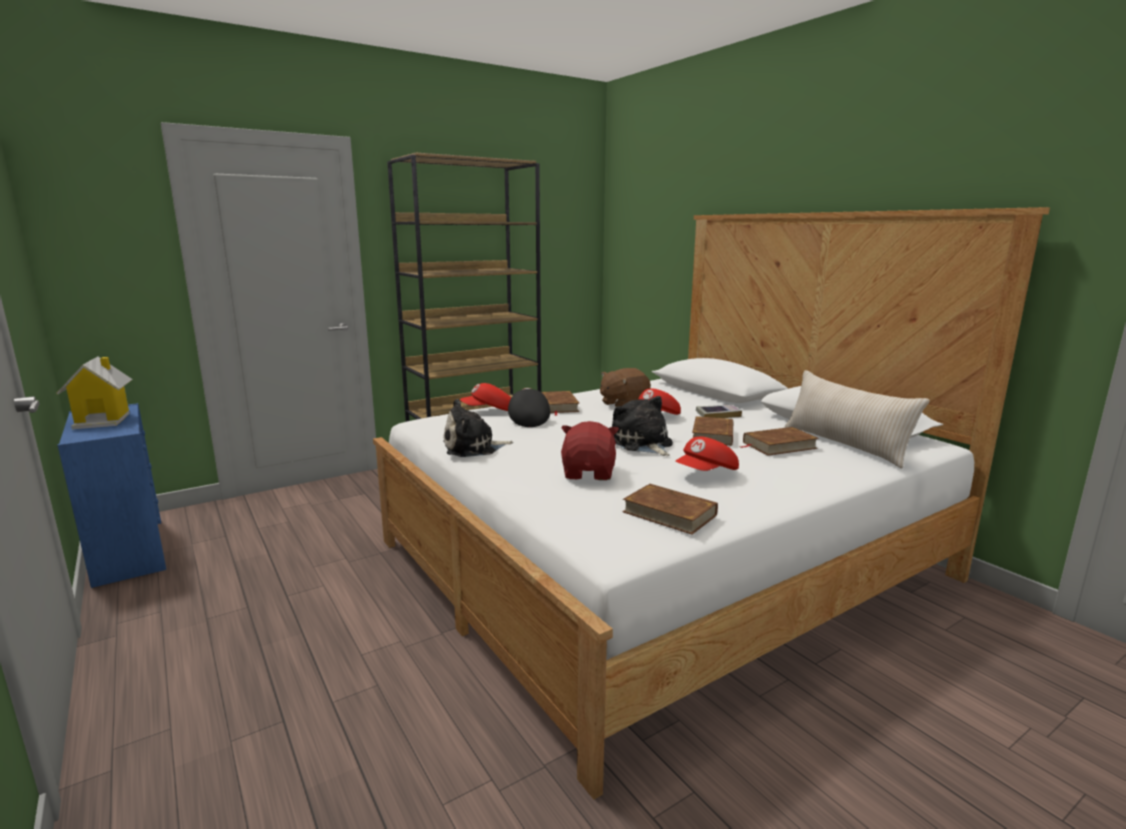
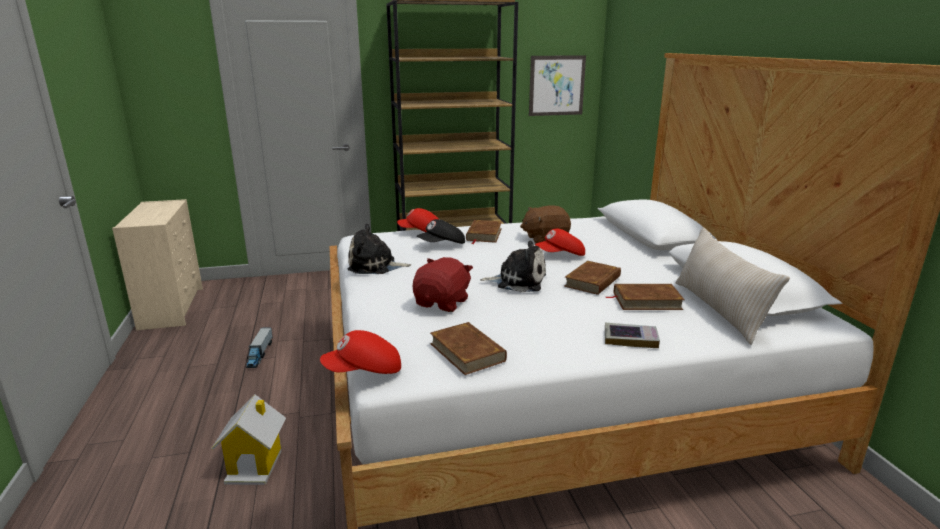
camera: 20 degrees right, 5 degrees up
toy house [56,356,132,429] -> toy house moved to [211,394,286,485]
blue dresser [58,403,166,588] -> beige dresser [112,199,203,330]
black cap [508,388,550,427] -> black cap turned 135 degrees counterclockwise [417,219,465,244]
plush toy [612,396,673,456] -> plush toy turned 105 degrees clockwise [480,241,546,292]
red cap [675,437,739,471] -> red cap moved to [320,330,401,374]
book [696,405,742,418] -> book moved to [605,323,660,348]
none -> toy truck [246,328,273,368]
none -> picture [529,55,586,116]

